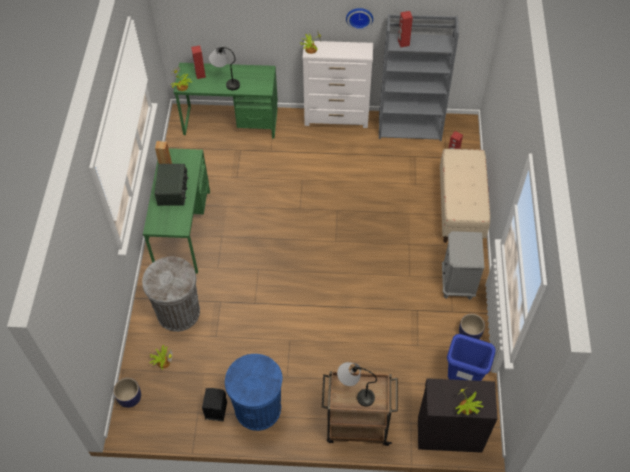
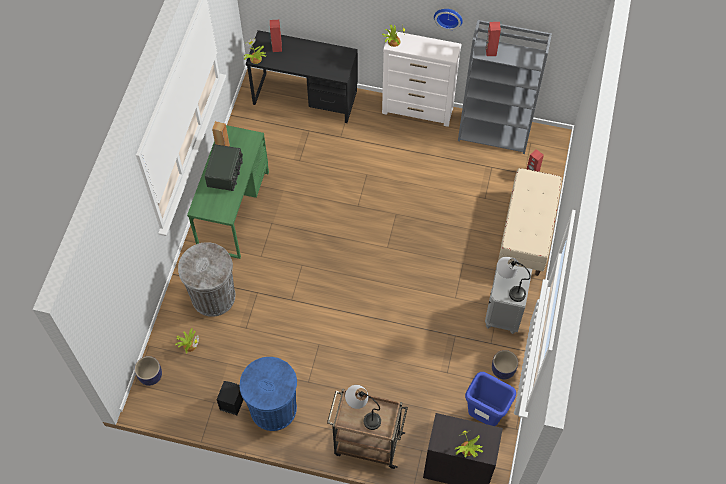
camera: 10 degrees right, 5 degrees up
green desk [174,63,278,138] -> black desk [246,30,358,123]
table lamp [209,47,240,90] -> table lamp moved to [497,257,531,302]

